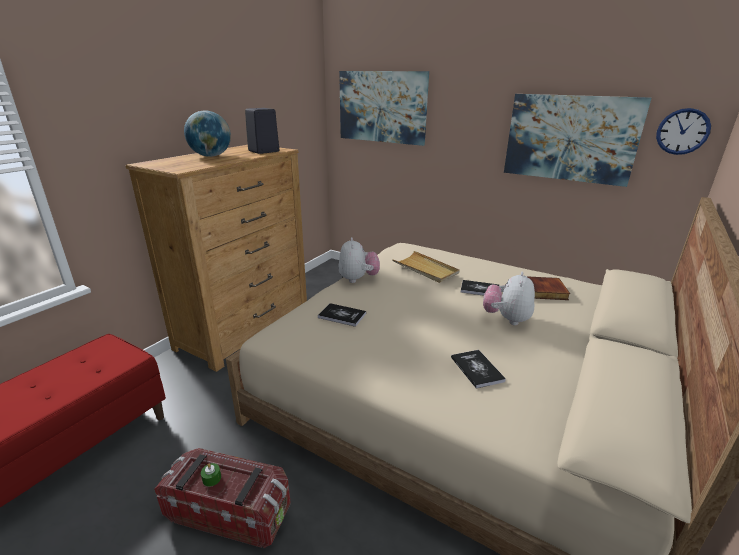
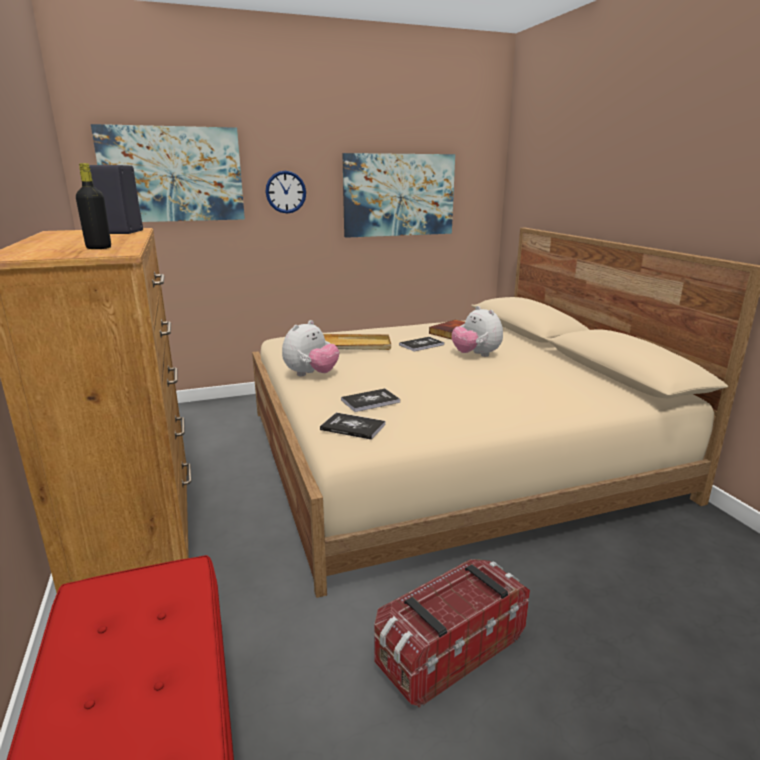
camera: 50 degrees left, 5 degrees down
globe [184,111,231,157] -> none
green candle [201,463,221,487] -> none
plush toy [338,237,380,283] -> plush toy turned 90 degrees clockwise [282,320,339,376]
book [451,350,506,388] -> book moved to [320,413,385,440]
wall clock [656,108,711,155] -> wall clock moved to [265,171,306,214]
none -> black bottle [76,163,111,249]

